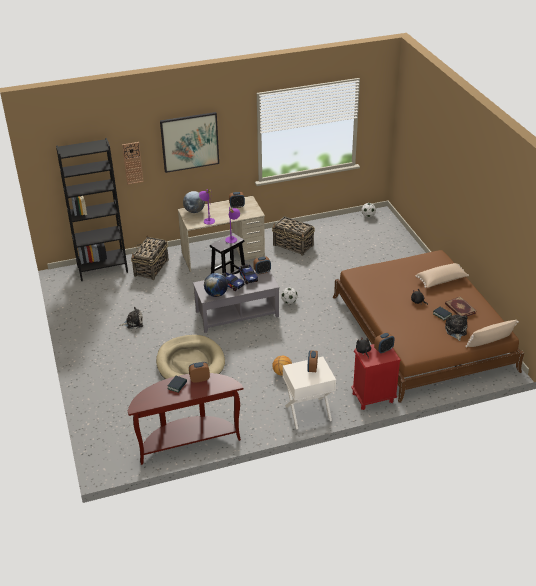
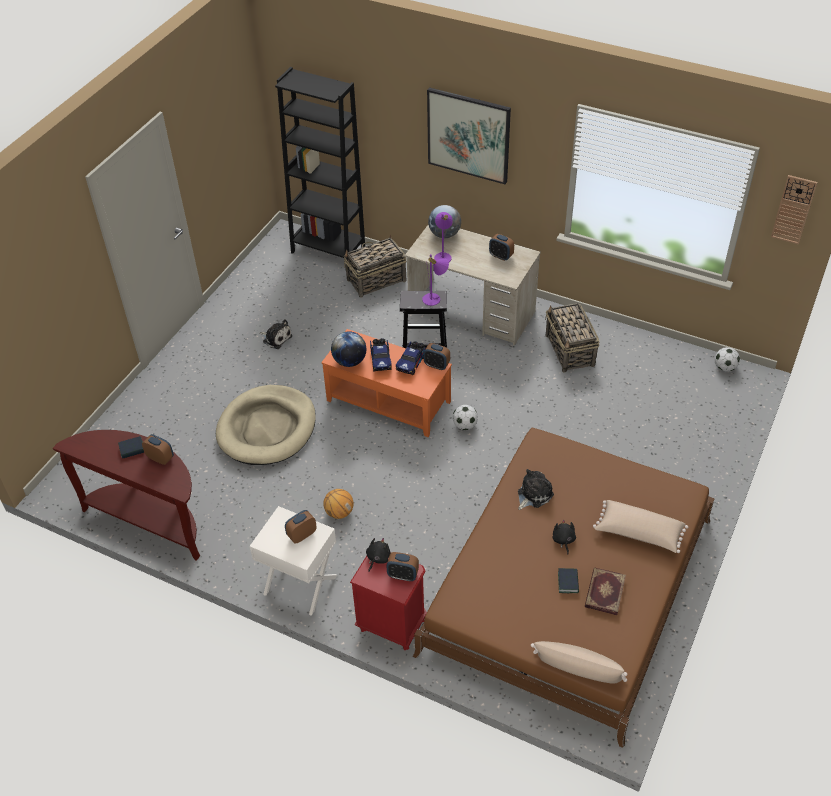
camera: 45 degrees right, 10 degrees up
wall clock [122,142,144,185] -> wall clock moved to [771,175,818,245]
grey coffee table [193,270,280,333] -> orange coffee table [321,329,452,437]
plush toy [445,315,467,341] -> plush toy moved to [518,469,554,510]

